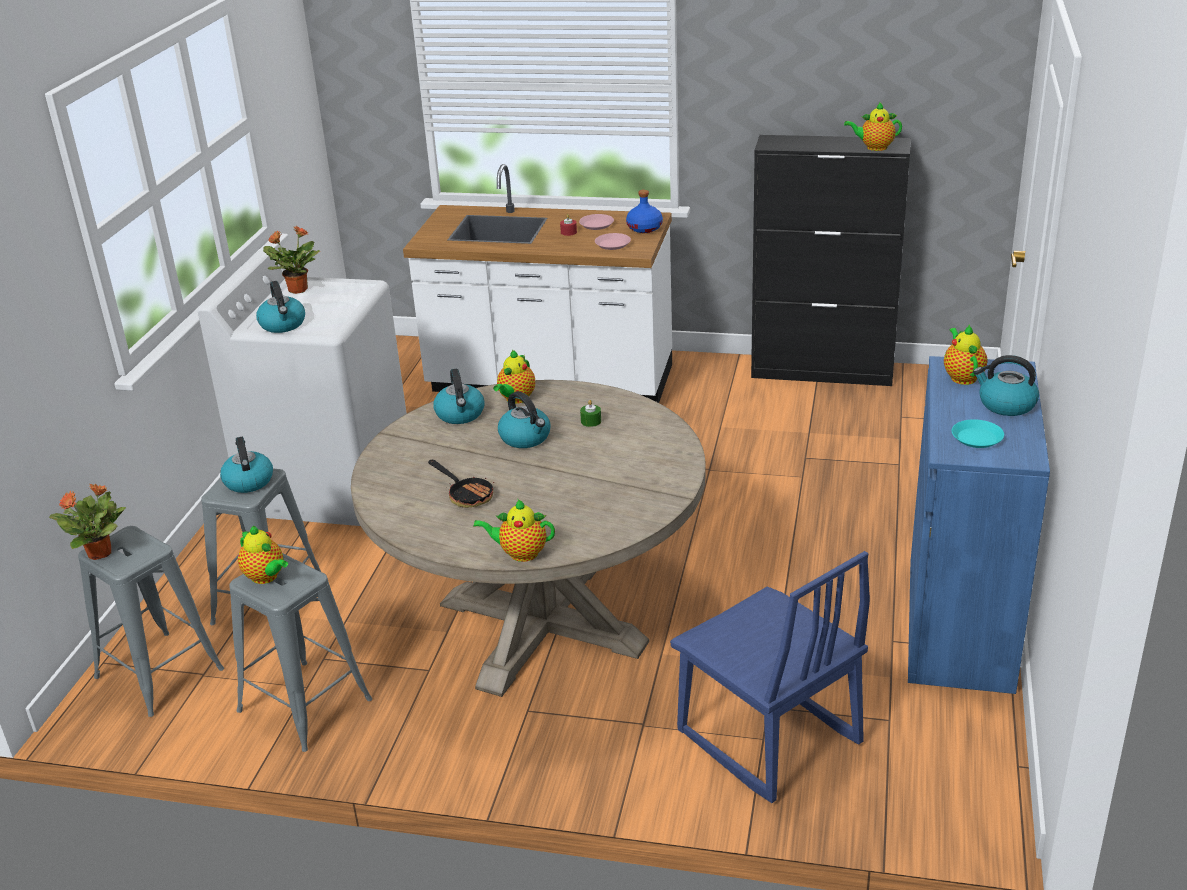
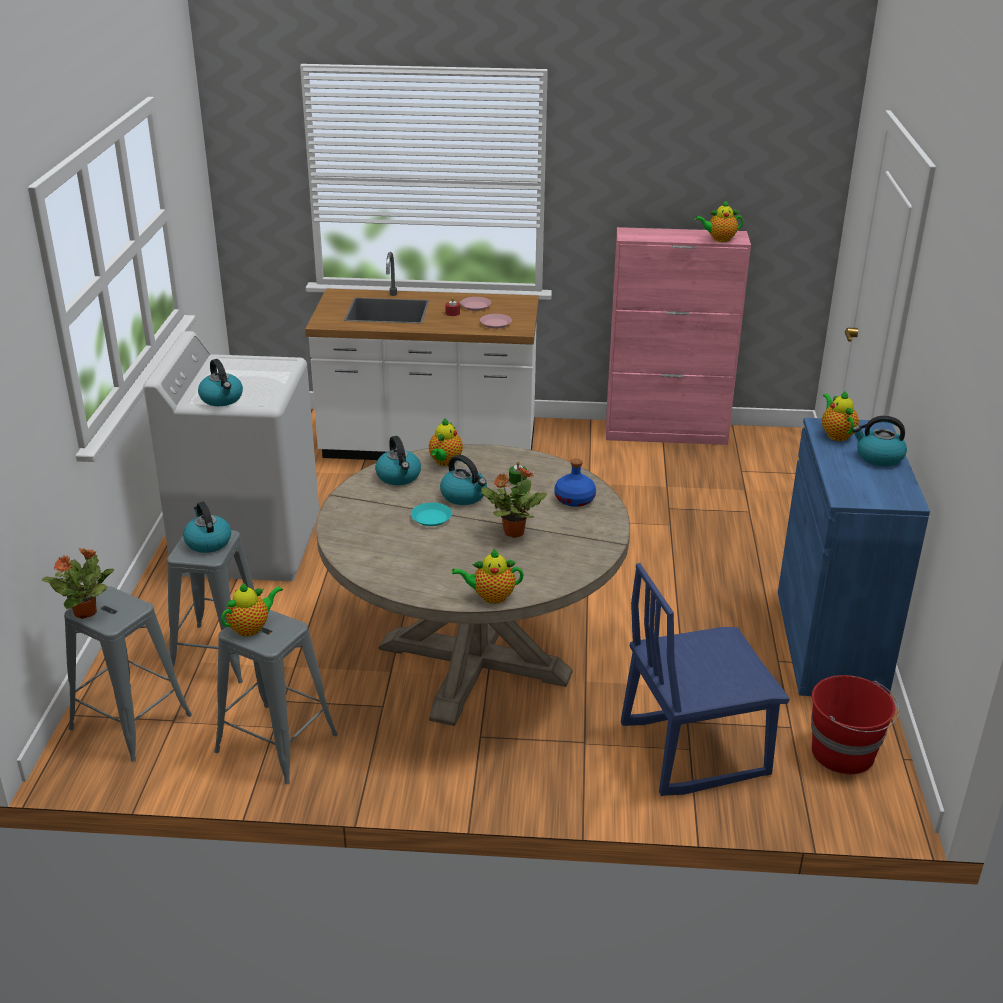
camera: 10 degrees left, 0 degrees up
teapot [238,526,288,584] -> teapot turned 75 degrees counterclockwise [221,582,283,636]
potted plant [263,226,320,294] -> potted plant moved to [481,466,547,538]
frying pan [428,460,494,508] -> none
blue bottle [626,190,663,233] -> blue bottle moved to [554,458,596,507]
blue chair [670,551,870,803] -> blue chair turned 120 degrees clockwise [621,563,790,796]
black cabinet [751,135,911,386] -> pink cabinet [606,227,751,445]
turquoise plate [952,419,1004,448] -> turquoise plate moved to [411,503,452,526]
none -> red bucket [811,675,899,774]

